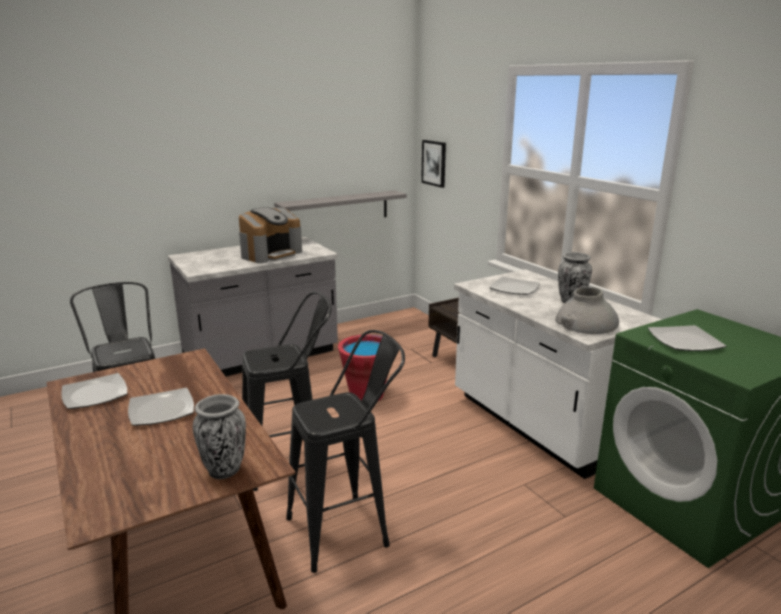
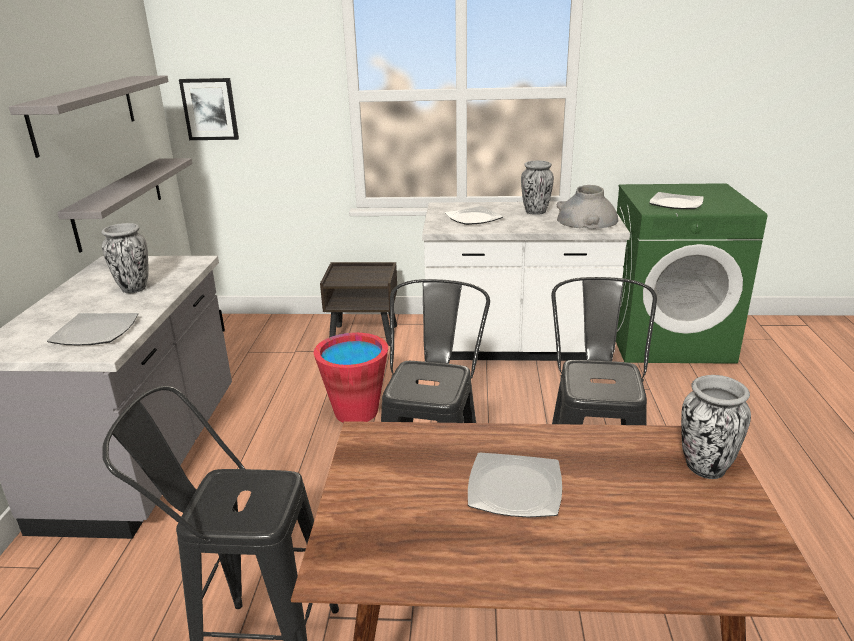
camera: 55 degrees left, 5 degrees up
plate [61,373,128,409] -> plate moved to [47,313,138,345]
coffee machine [239,207,302,263] -> vase [102,223,149,293]
none -> grey shelf [9,75,168,158]

